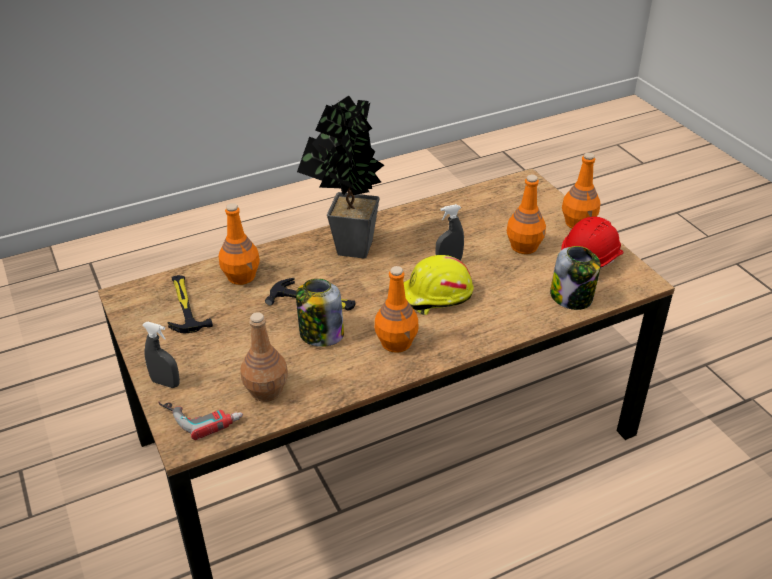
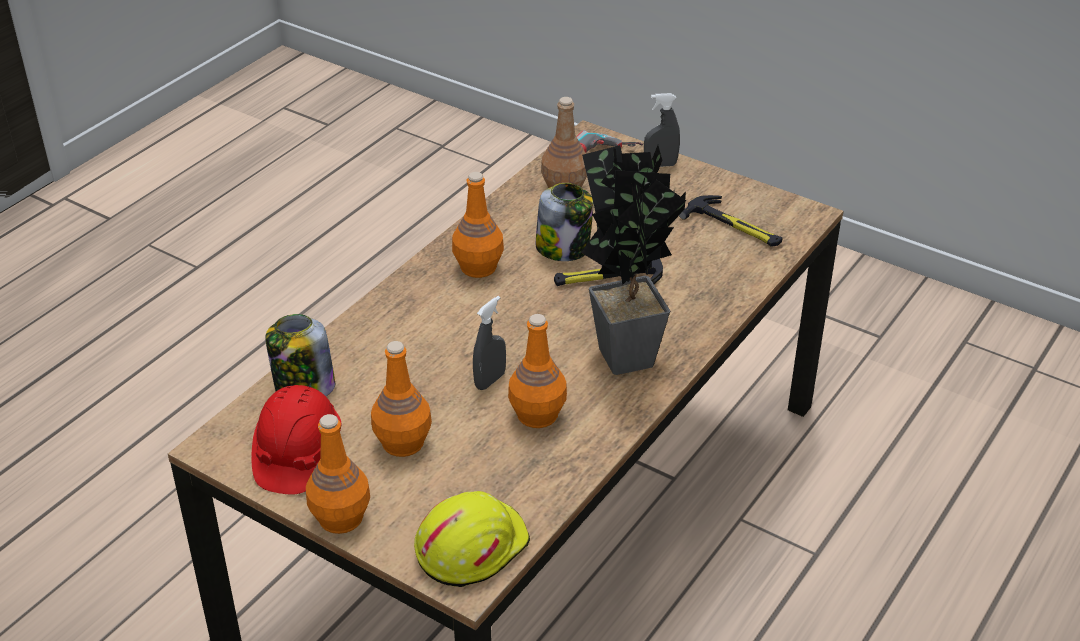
camera: 150 degrees right, 0 degrees up
orange bottle [219,203,260,285] -> orange bottle moved to [508,314,567,428]
yellow hard hat [404,255,474,315] -> yellow hard hat moved to [414,491,530,587]

